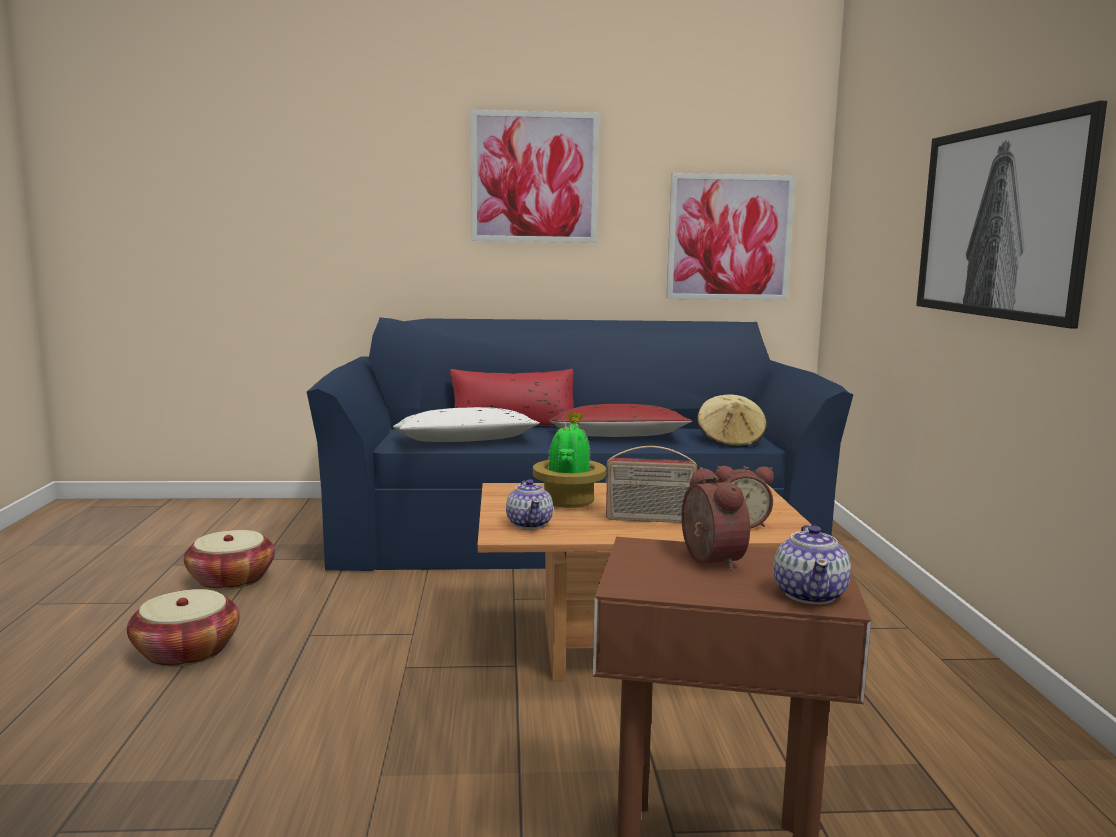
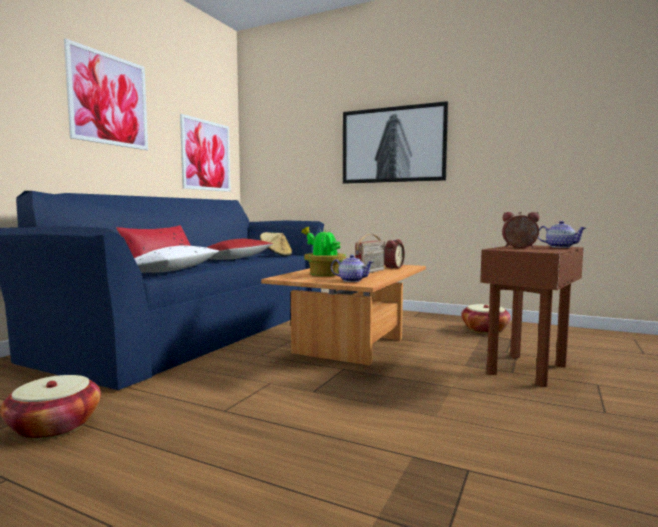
camera: 60 degrees left, 5 degrees down
basket [127,589,240,667] -> basket moved to [461,304,511,334]

